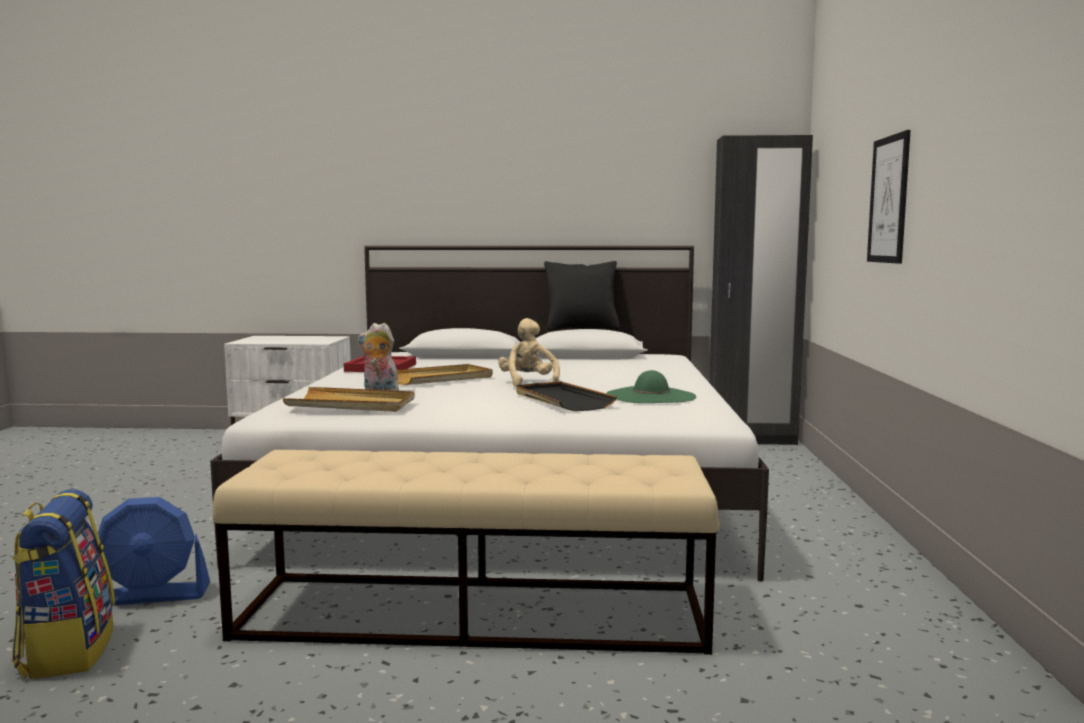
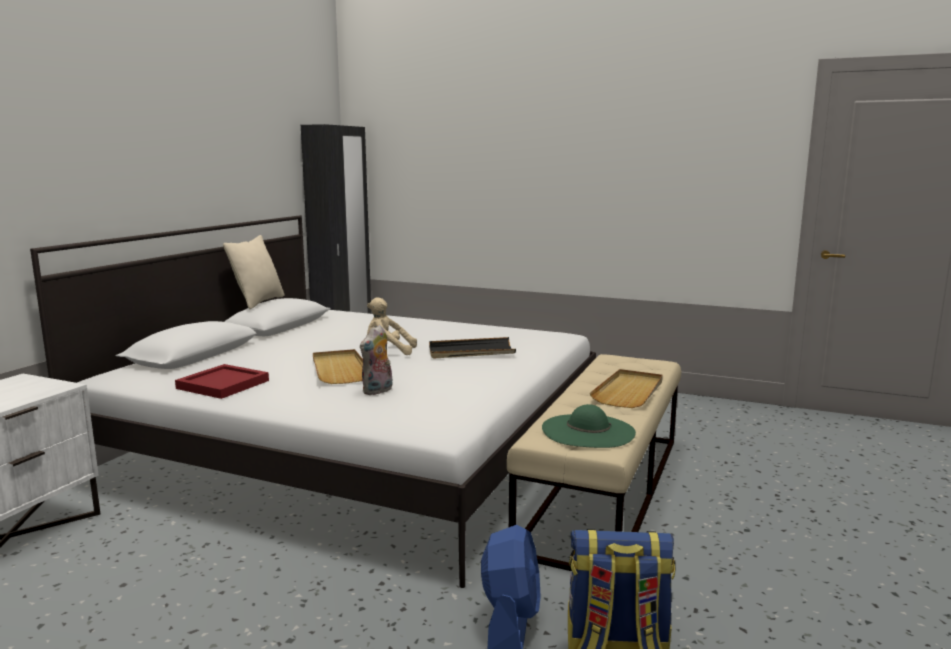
camera: 70 degrees left, 5 degrees up
beige tray [283,387,415,412] -> beige tray moved to [590,369,663,408]
black pillow [544,261,620,330] -> beige pillow [223,235,284,309]
green hat [607,370,696,403] -> green hat moved to [542,404,636,448]
picture [867,130,911,264] -> none

